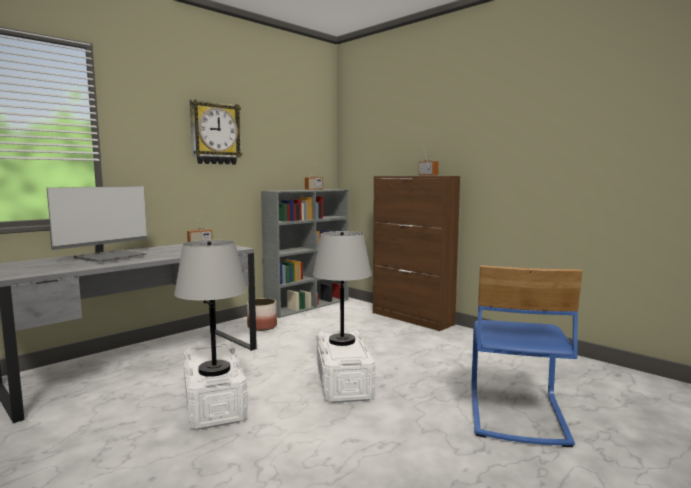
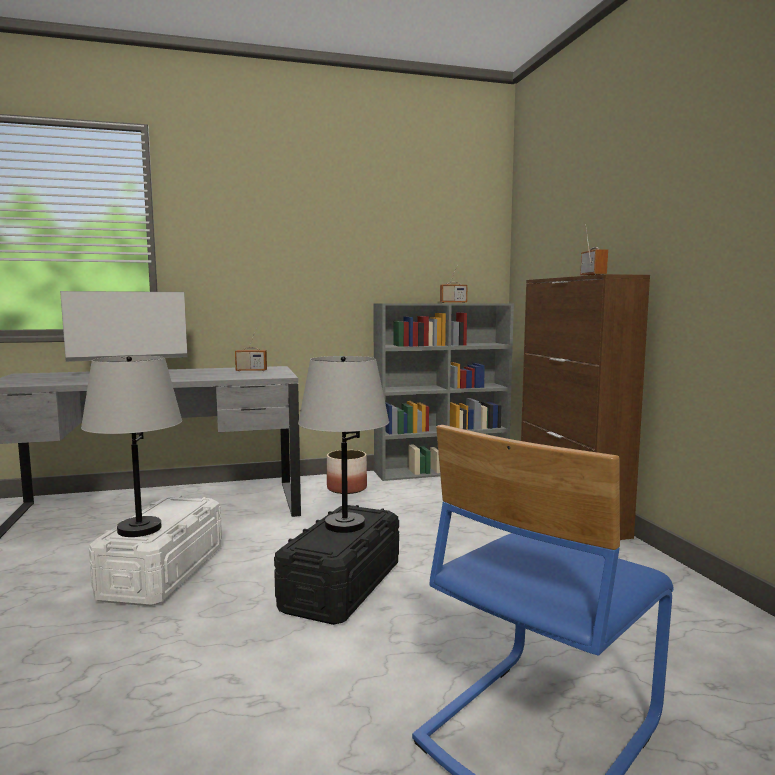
camera: 30 degrees right, 0 degrees up
wall clock [190,99,242,165] -> none
white storage box [317,329,376,403] -> black storage box [274,505,399,625]

